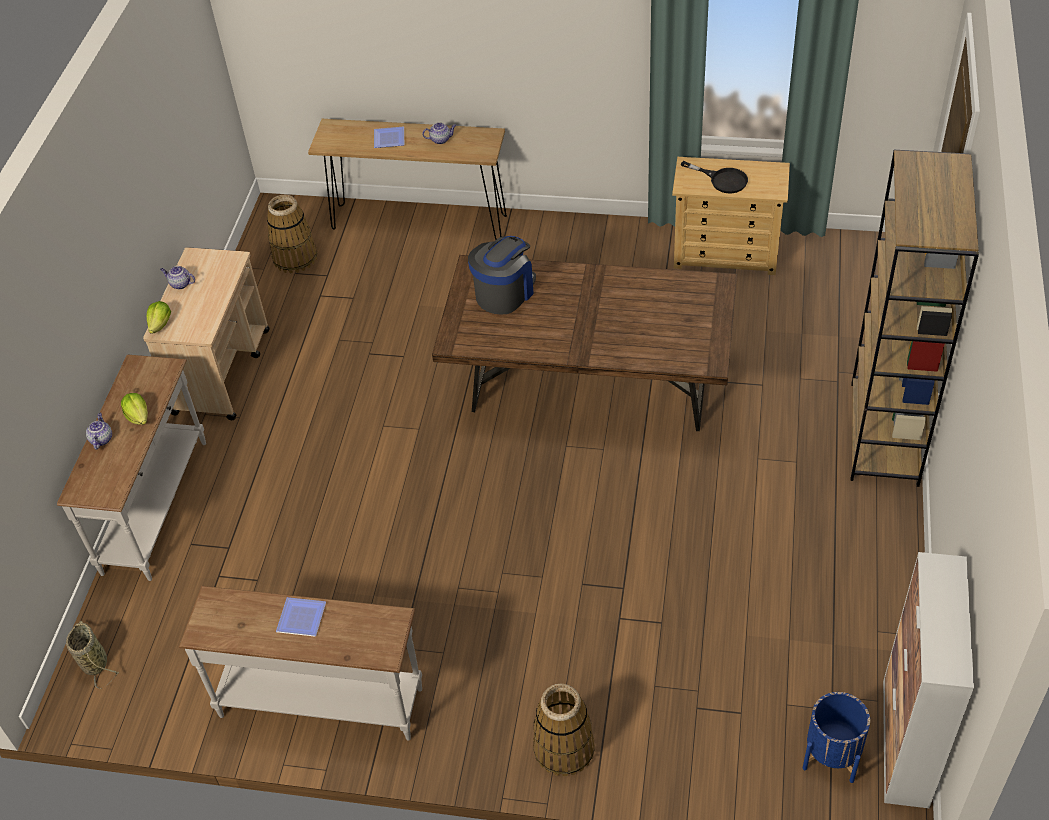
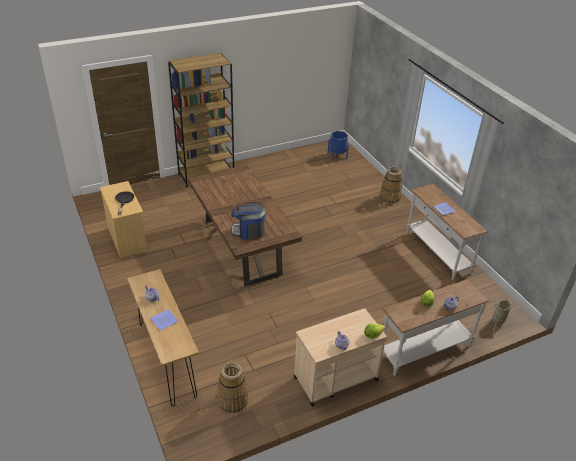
camera: 130 degrees left, 10 degrees down
cabinet [883,552,974,808] -> none

